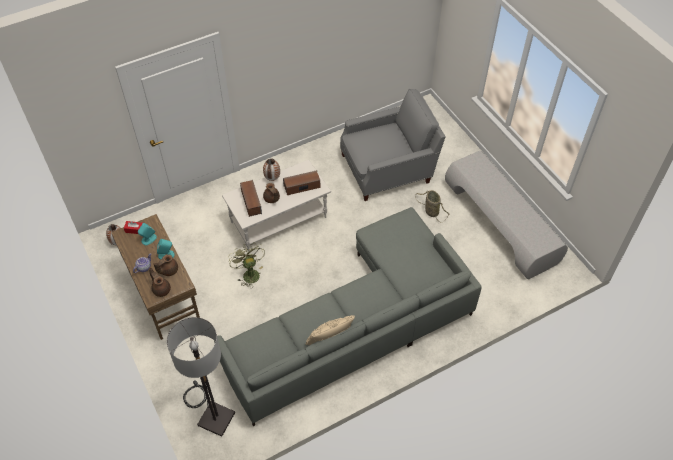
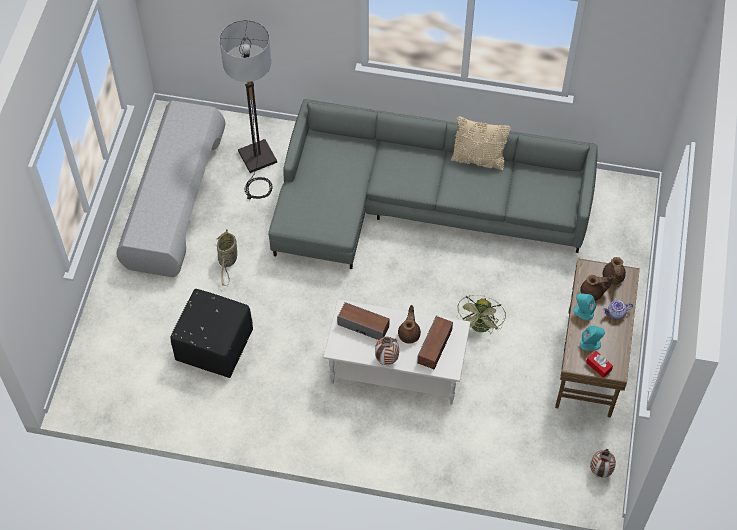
camera: 140 degrees left, 5 degrees up
floor lamp [167,317,235,437] -> floor lamp moved to [220,20,277,201]
grey armchair [340,89,446,201] -> black ottoman [170,289,253,378]

